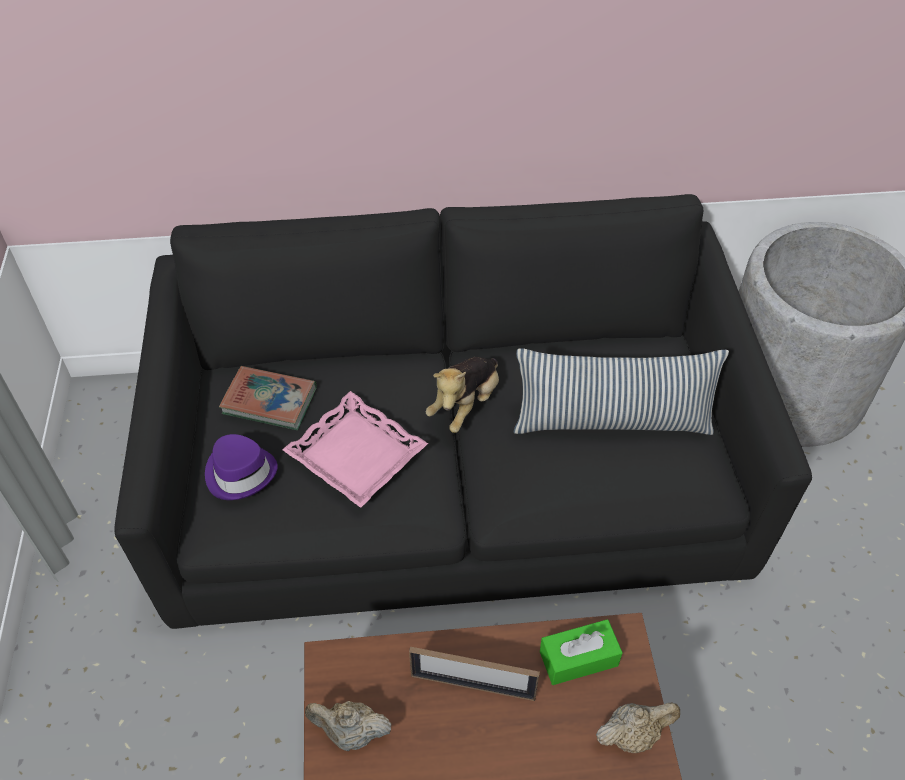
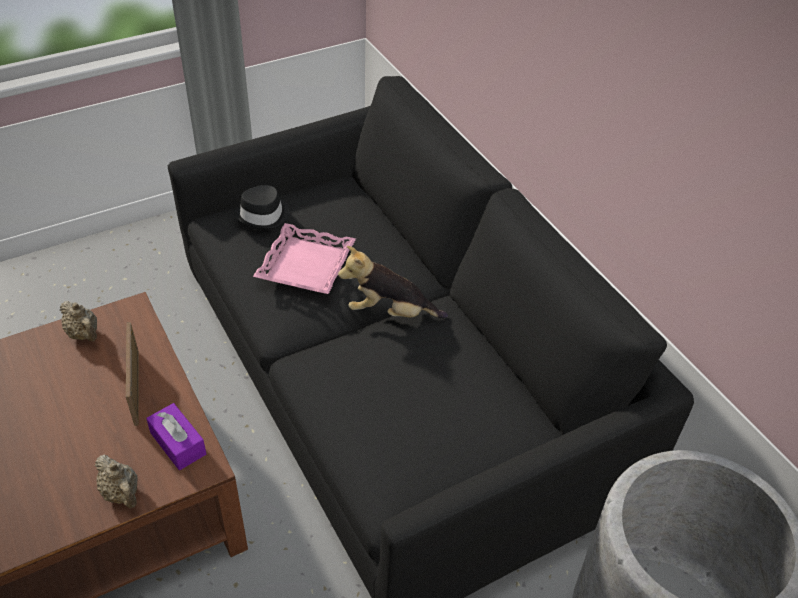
camera: 65 degrees right, 5 degrees down
purple hat [205,434,278,500] -> black hat [234,185,290,230]
book [219,366,317,430] -> none
beige teapot [305,701,391,751] -> beige teapot turned 150 degrees clockwise [60,300,97,341]
pillow [514,348,729,435] -> none
green tissue box [540,619,623,685] -> purple tissue box [146,403,206,470]

